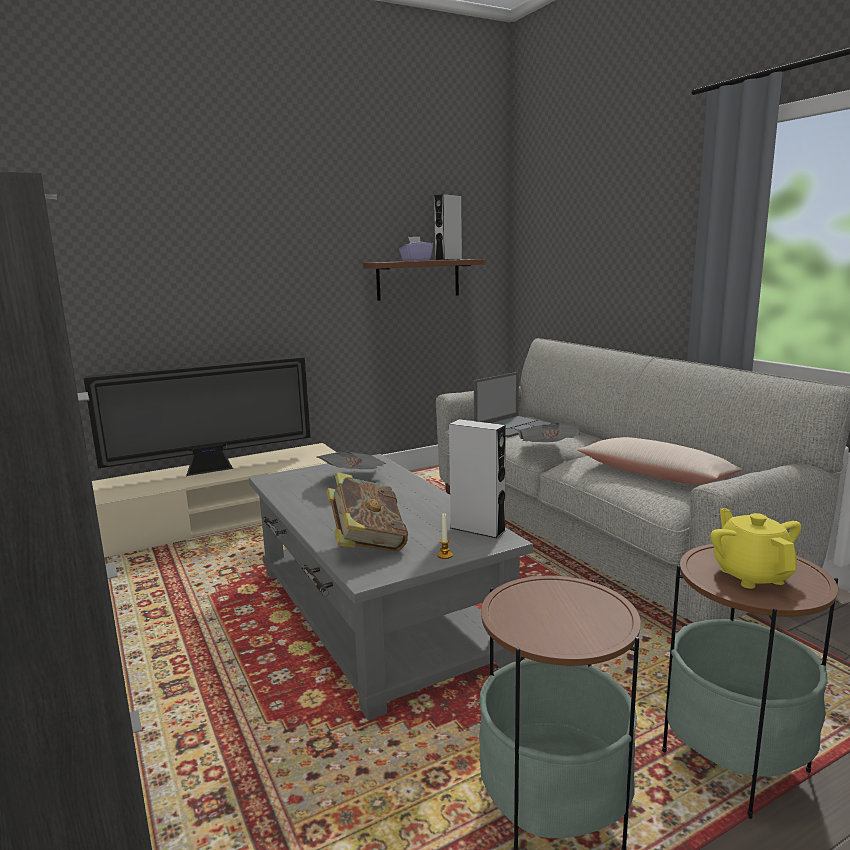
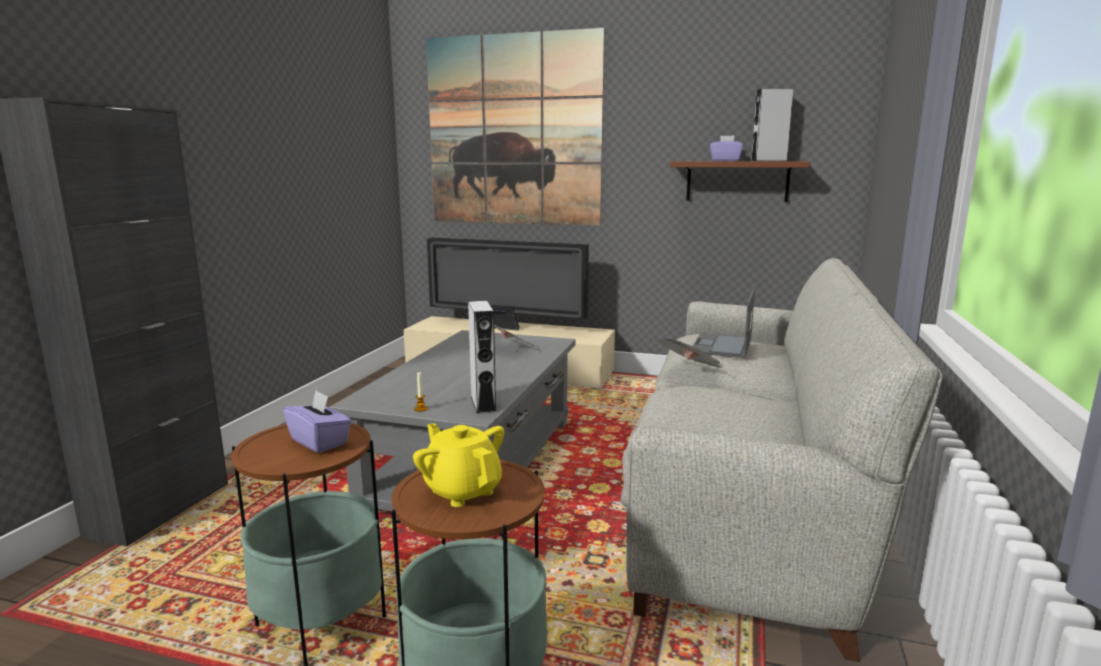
camera: 45 degrees right, 0 degrees up
book [326,472,408,552] -> none
laptop [474,372,552,438] -> laptop turned 105 degrees clockwise [693,288,755,358]
beige pillow [577,437,742,485] -> none
yellow teapot [711,508,801,589] -> yellow teapot turned 75 degrees counterclockwise [413,423,504,507]
none -> purple tissue box [283,391,352,453]
none -> picture [426,28,605,226]

